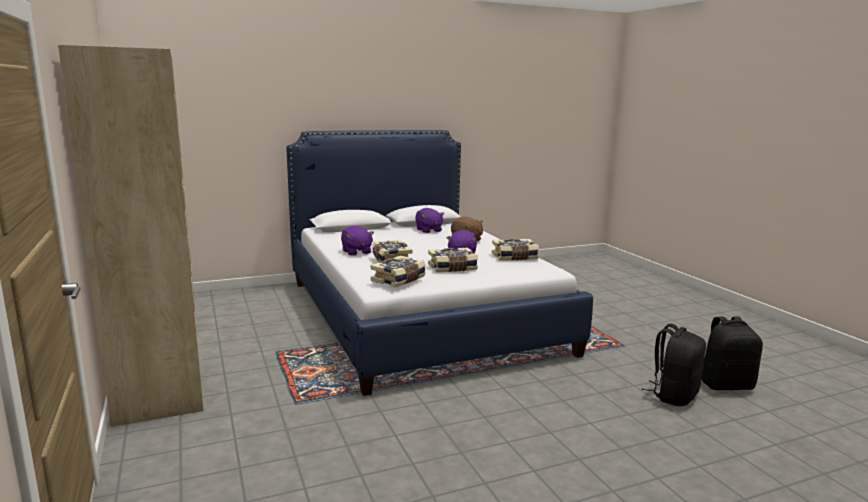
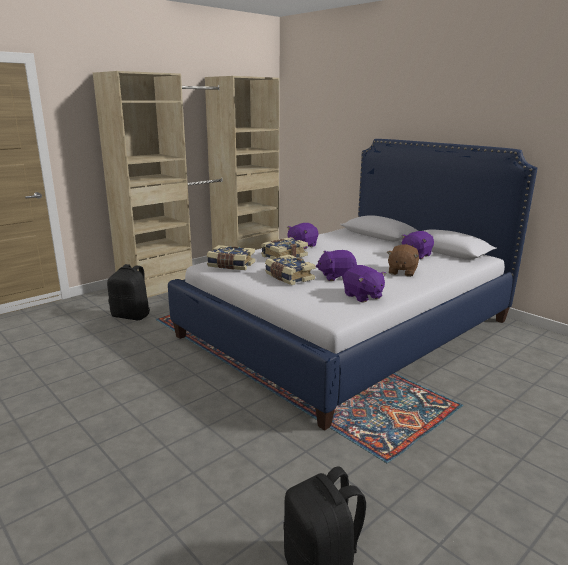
camera: 70 degrees right, 5 degrees up
book [492,239,539,261] -> purple plush toy [343,265,386,303]
black backpack [641,323,706,406] -> black backpack moved to [107,264,150,320]

